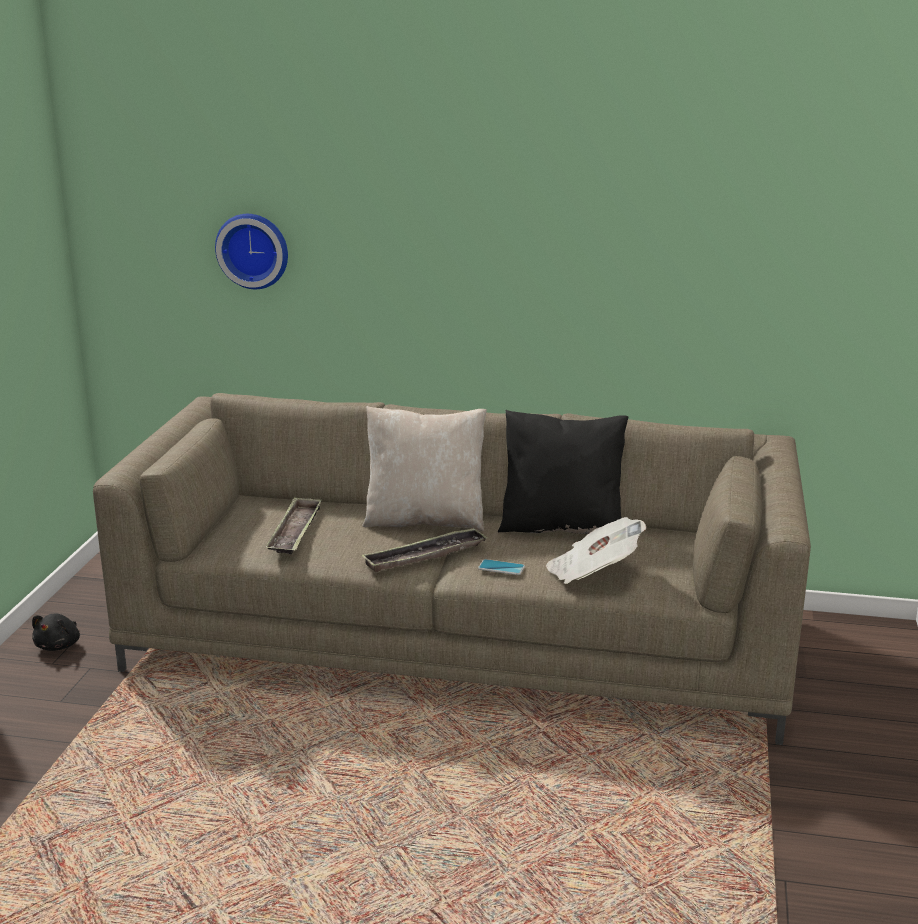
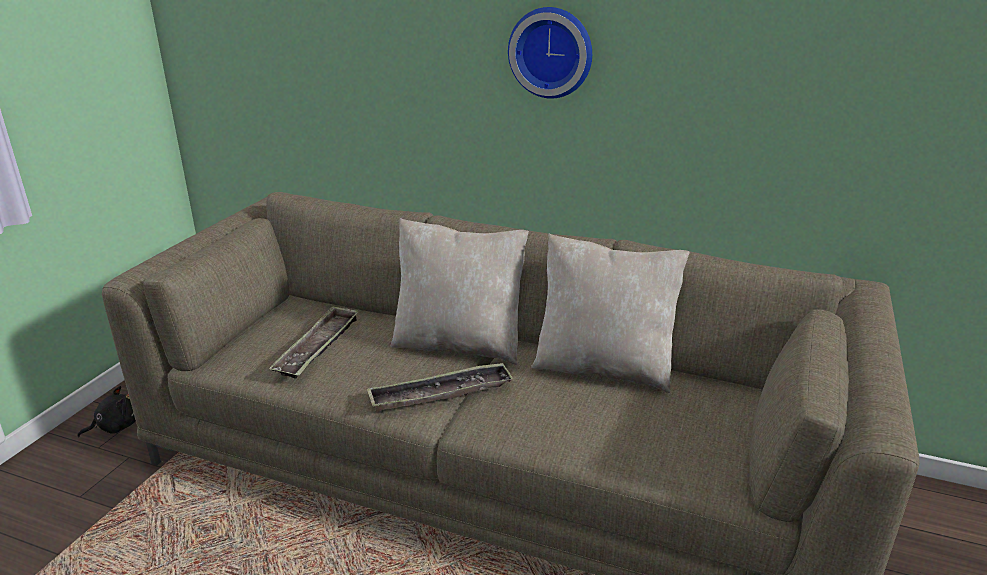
camera: 10 degrees right, 5 degrees up
black plush toy [32,613,80,651] -> black plush toy turned 150 degrees counterclockwise [77,386,136,437]
wall clock [215,214,288,289] -> wall clock moved to [508,7,592,99]
phone [478,559,525,575] -> none
black pillow [498,410,628,534] -> beige pillow [531,233,690,393]
newspaper [546,517,646,584] -> none

